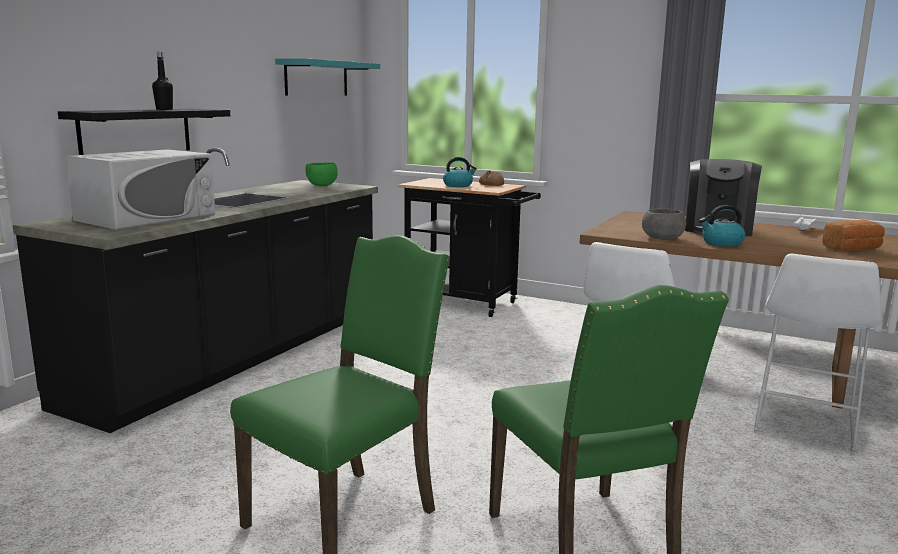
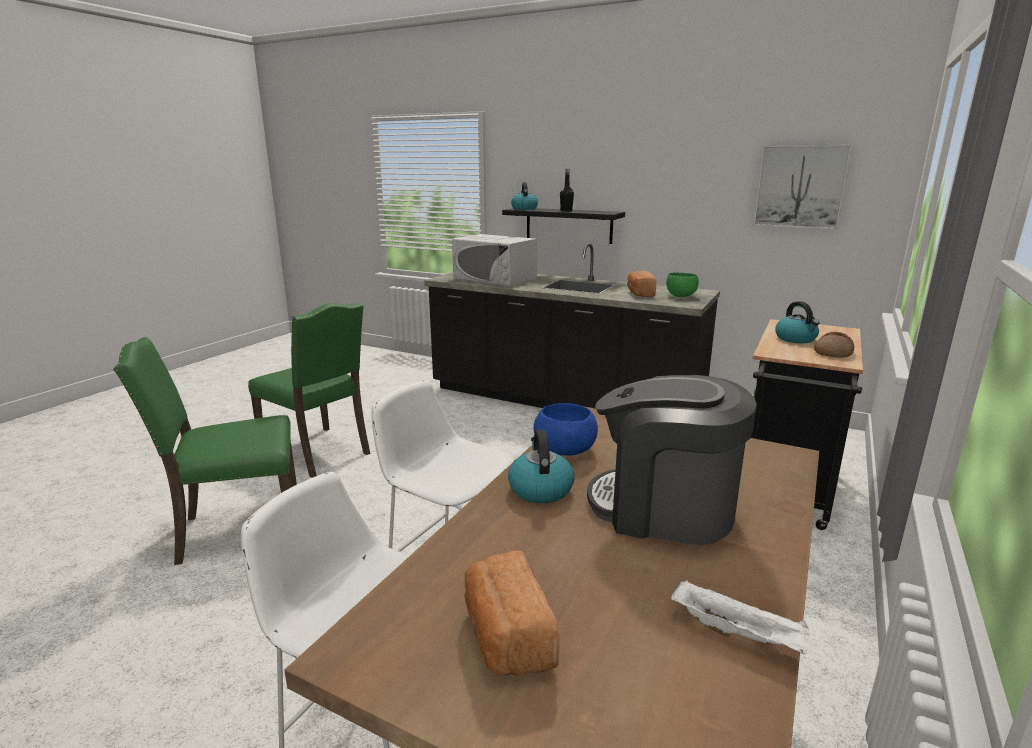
camera: 90 degrees right, 5 degrees up
turquoise shelf [275,58,380,96] -> picture [753,145,852,230]
grey bowl [642,209,686,240] -> blue bowl [534,403,598,456]
none -> kettle [511,182,538,210]
none -> bread [627,271,656,297]

